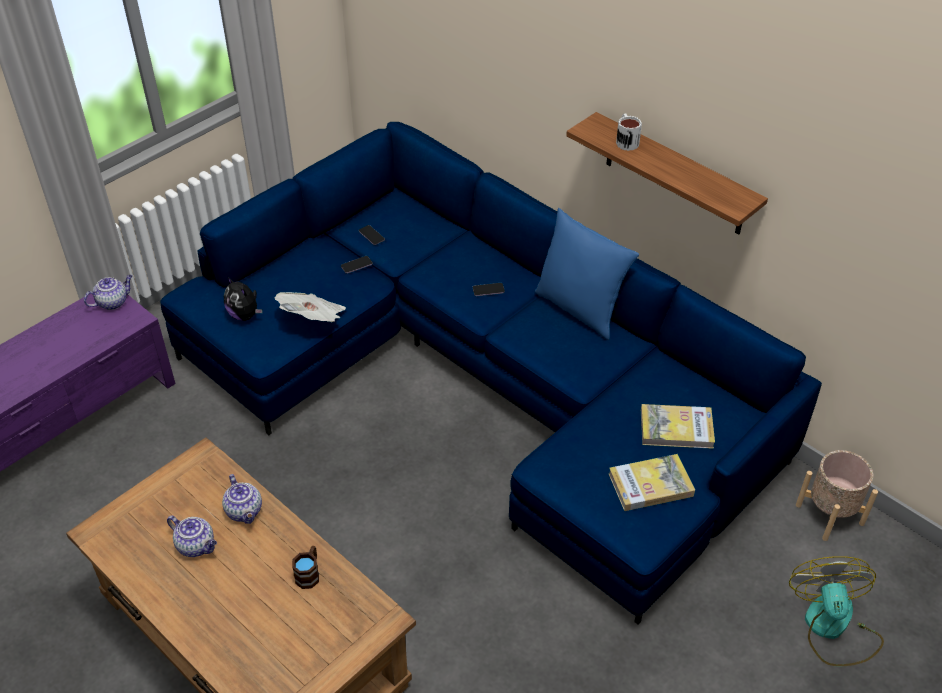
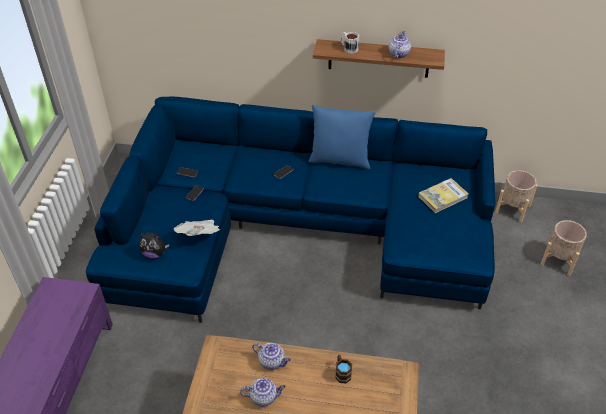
camera: 35 degrees left, 0 degrees up
teapot [84,275,132,310] -> teapot moved to [388,31,411,58]
book [609,454,695,511] -> none
fan [789,556,884,667] -> beige planter [541,220,587,276]

